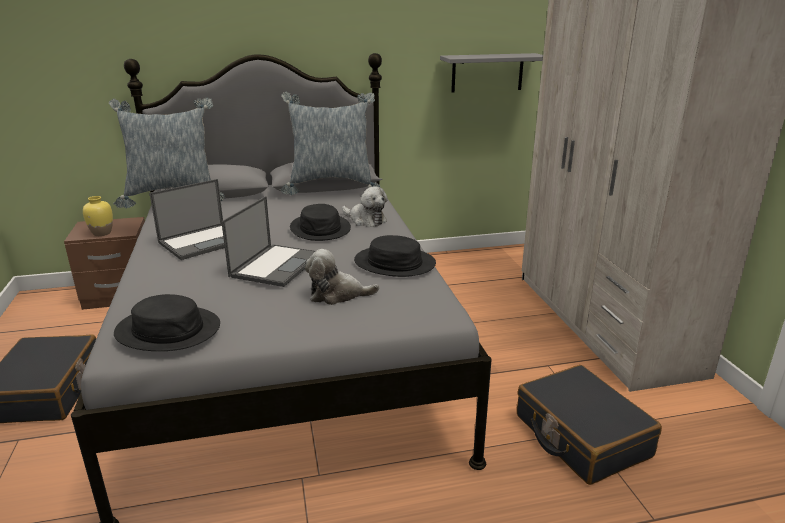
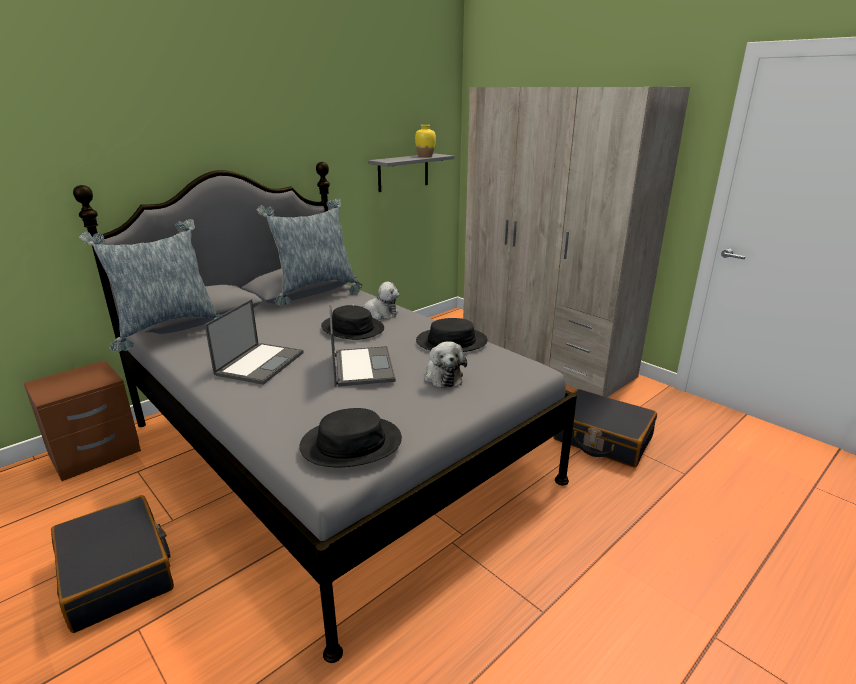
camera: 30 degrees left, 0 degrees up
yellow vase [83,196,113,236] -> yellow vase moved to [415,125,436,157]
plush toy [304,249,380,305] -> plush toy turned 75 degrees counterclockwise [424,341,467,388]

